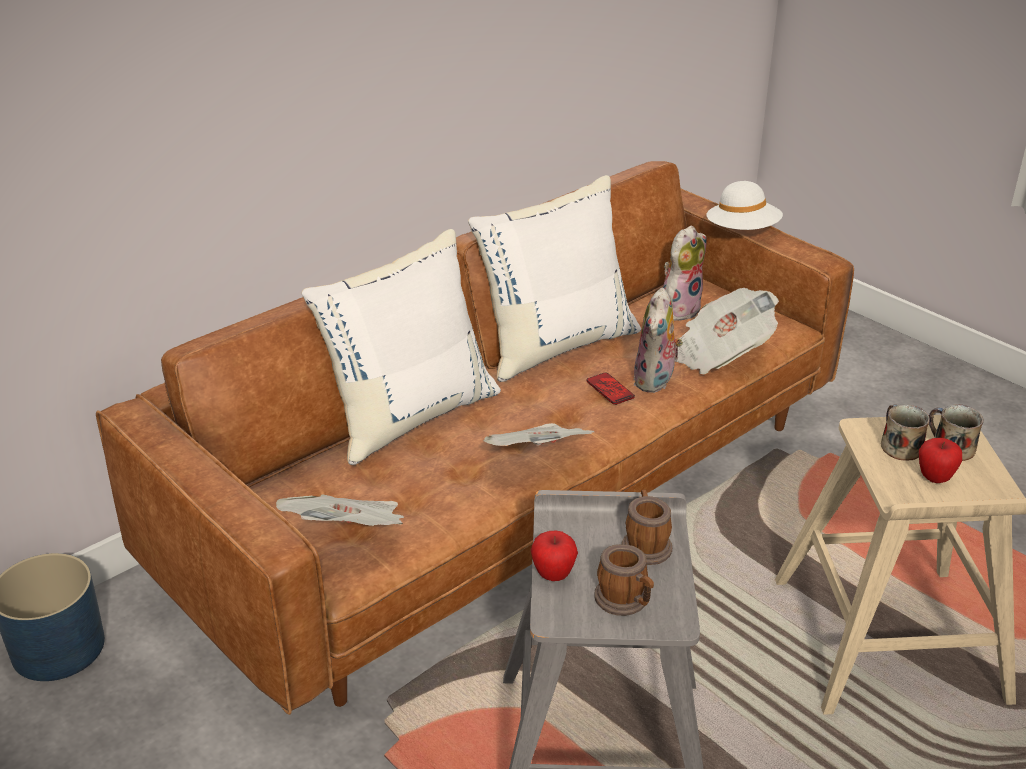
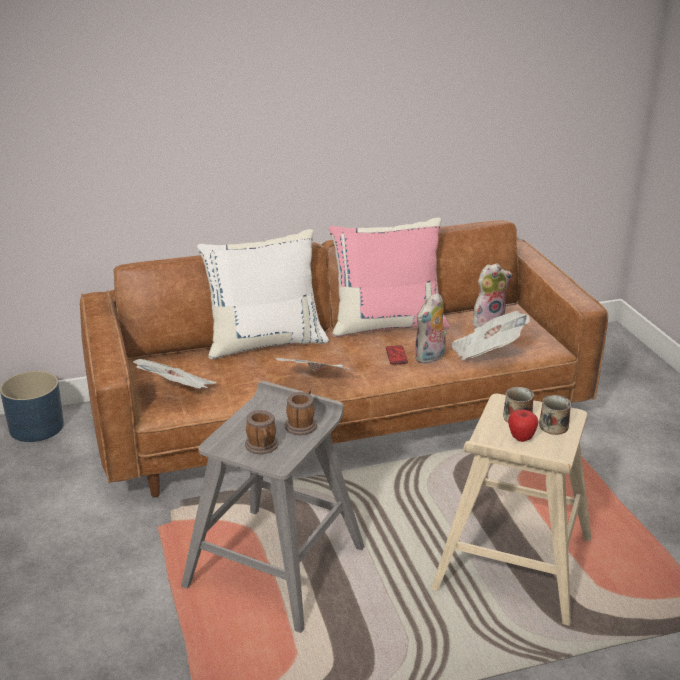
camera: 25 degrees right, 5 degrees down
white pillow [468,175,641,382] -> pink pillow [329,217,449,337]
apple [531,531,578,581] -> none
white hat [706,181,783,230] -> none

